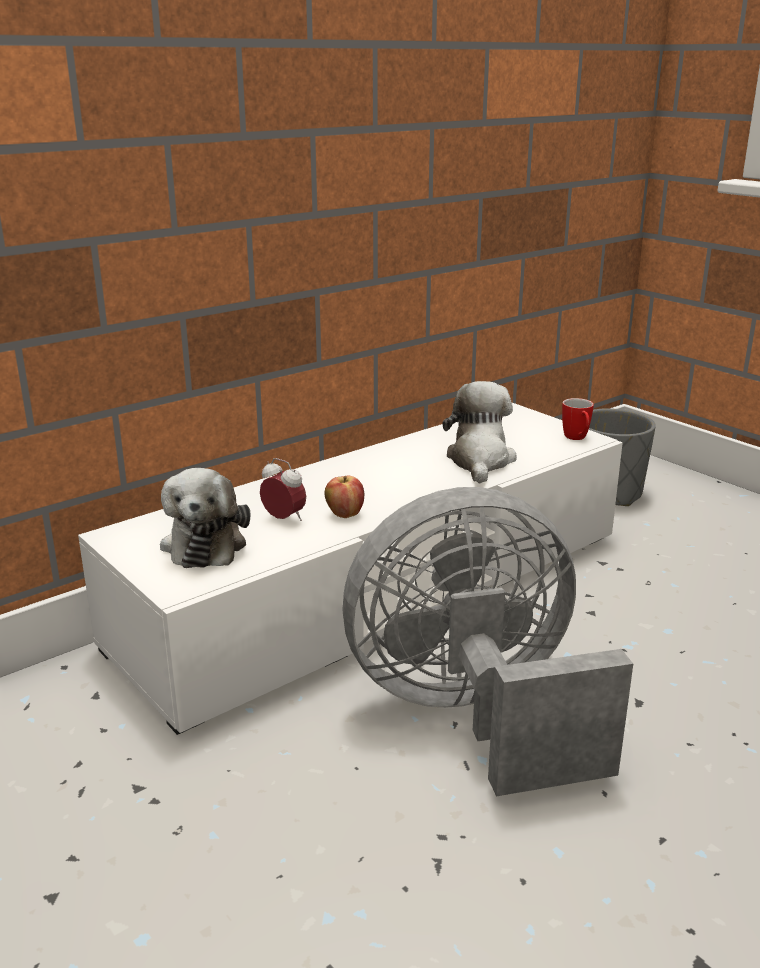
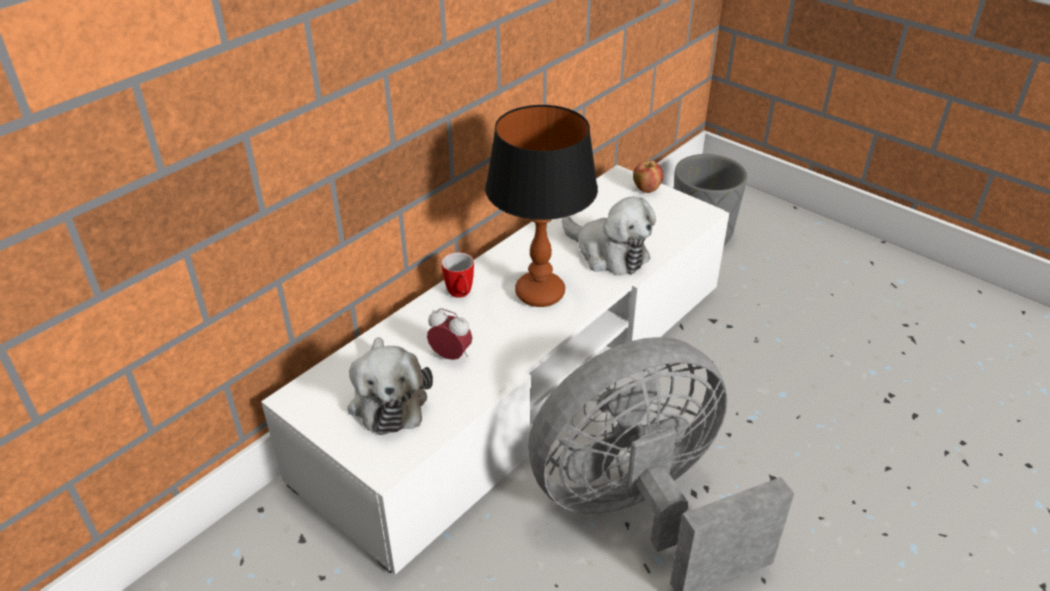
camera: 10 degrees left, 15 degrees up
apple [325,476,364,518] -> apple moved to [633,161,663,193]
plush toy [442,381,517,484] -> plush toy turned 135 degrees clockwise [562,197,656,275]
mug [562,398,594,440] -> mug moved to [441,252,474,298]
none -> table lamp [485,105,598,307]

